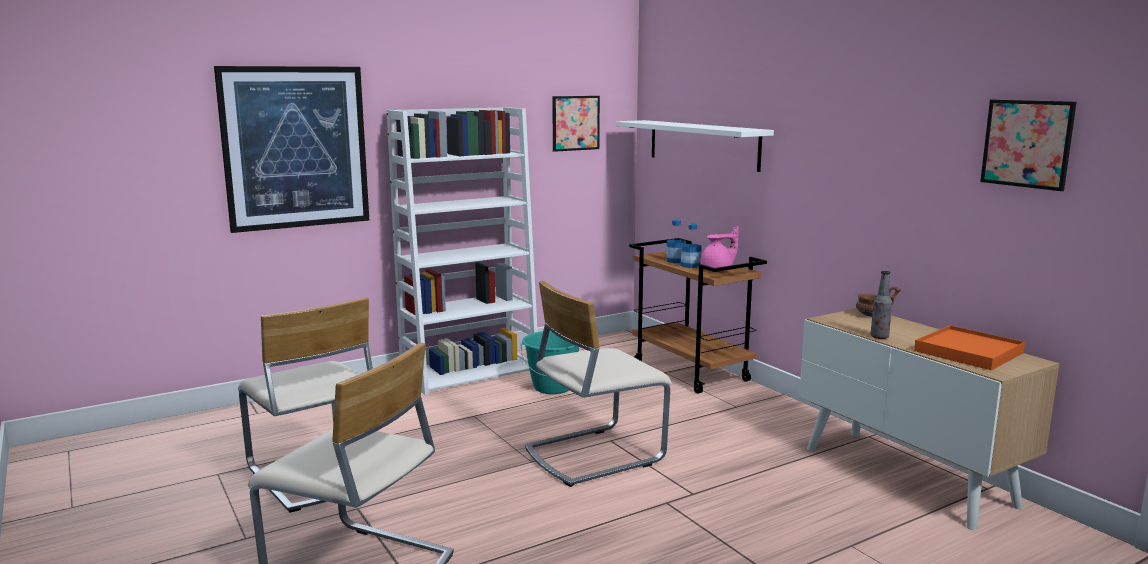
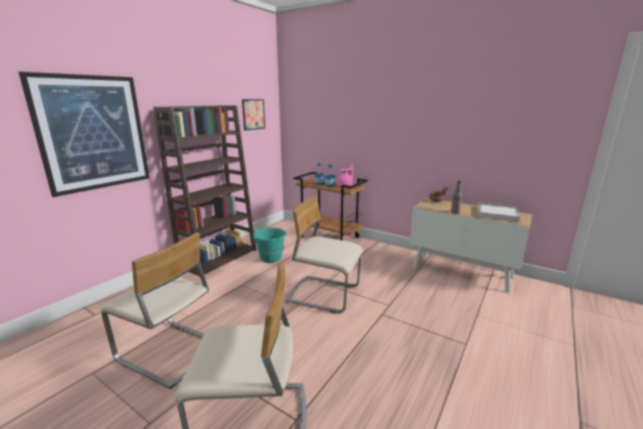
camera: 25 degrees left, 5 degrees up
white bookcase [386,107,538,395] -> brown bookcase [153,105,257,276]
beige chair [525,281,672,487] -> beige chair turned 75 degrees clockwise [286,196,363,313]
white shelf [616,120,774,172] -> none
orange tray [914,325,1025,370] -> white tray [478,203,519,222]
picture [980,100,1077,191] -> none

